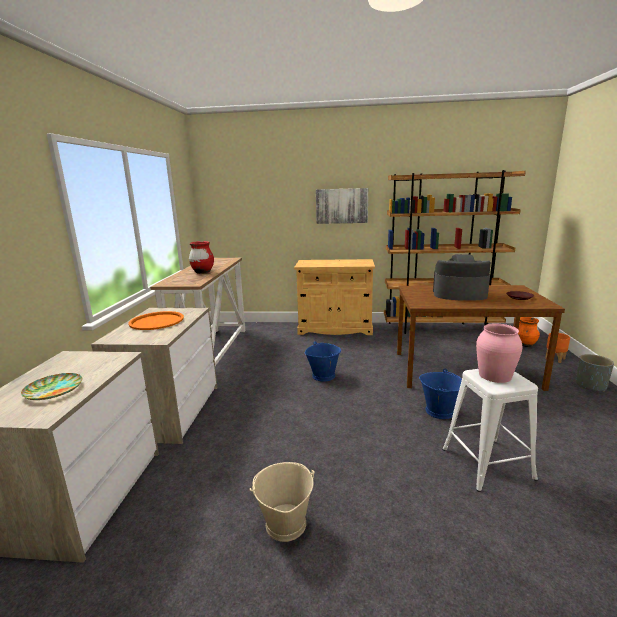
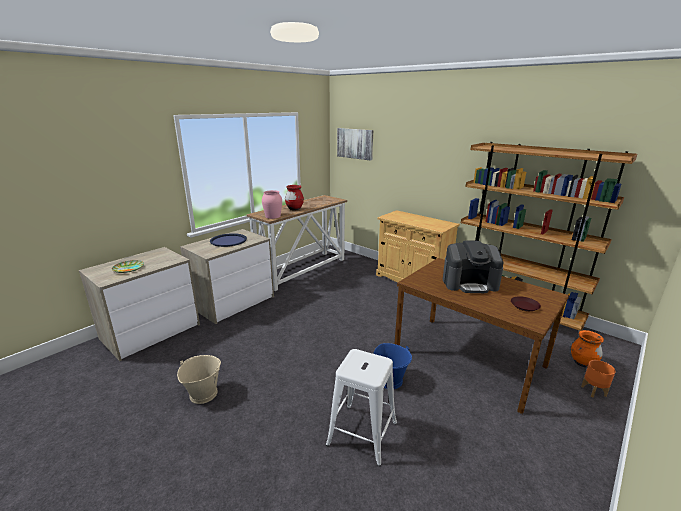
camera: 35 degrees right, 5 degrees up
orange tray [128,311,184,330] -> blue tray [210,233,247,247]
blue bucket [304,341,341,382] -> none
picture [316,188,368,224] -> picture moved to [337,128,373,161]
coffee machine [433,254,491,301] -> coffee machine turned 135 degrees clockwise [443,240,504,293]
pink vase [476,324,522,383] -> pink vase moved to [262,190,282,219]
grey planter [576,354,614,392] -> none

